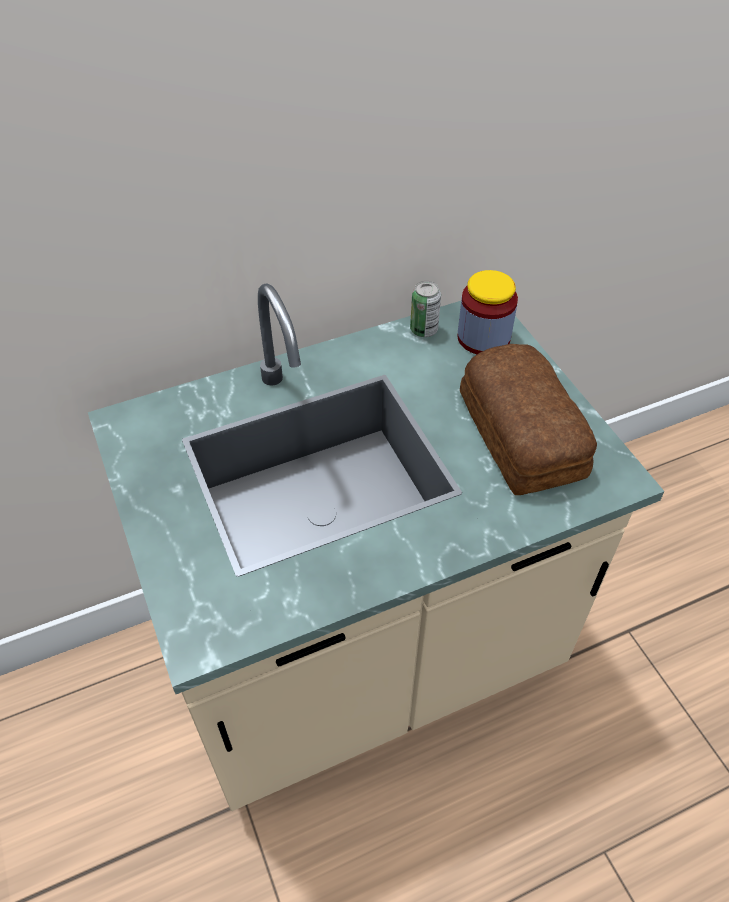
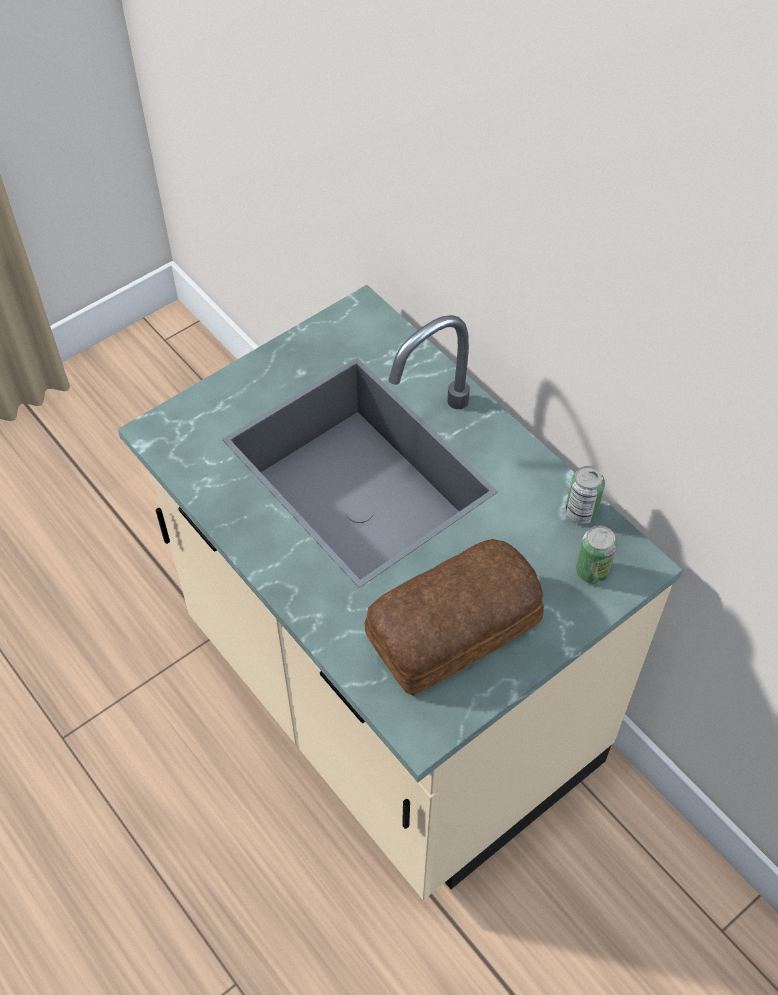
camera: 75 degrees right, 5 degrees up
jar [457,270,518,354] -> can [576,526,617,584]

